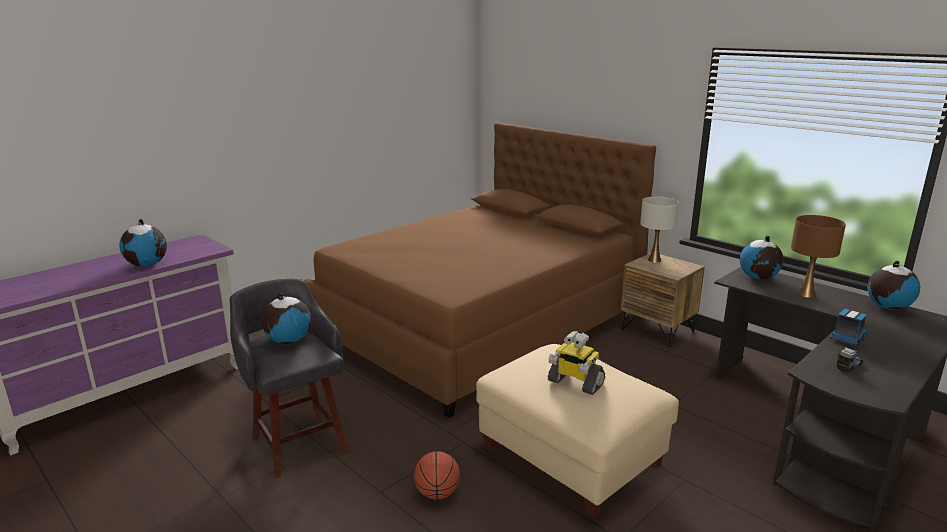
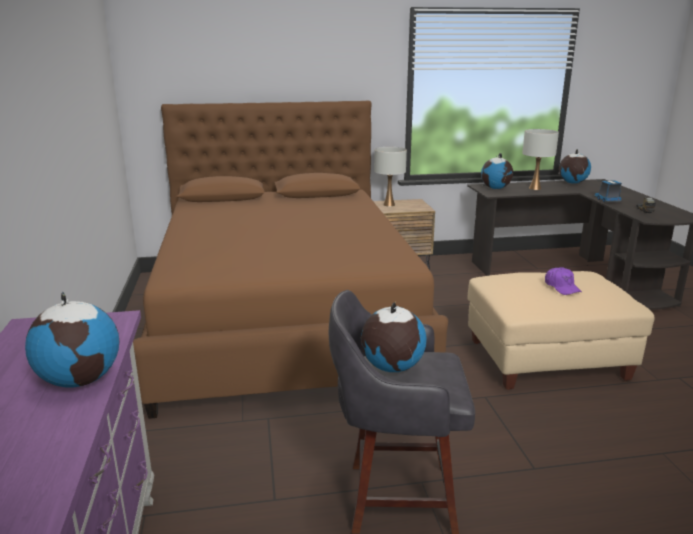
camera: 55 degrees left, 0 degrees up
basketball [414,451,460,500] -> none
toy robot [548,331,605,395] -> purple cap [545,267,582,295]
brown table lamp [791,215,846,298] -> white table lamp [522,129,559,190]

